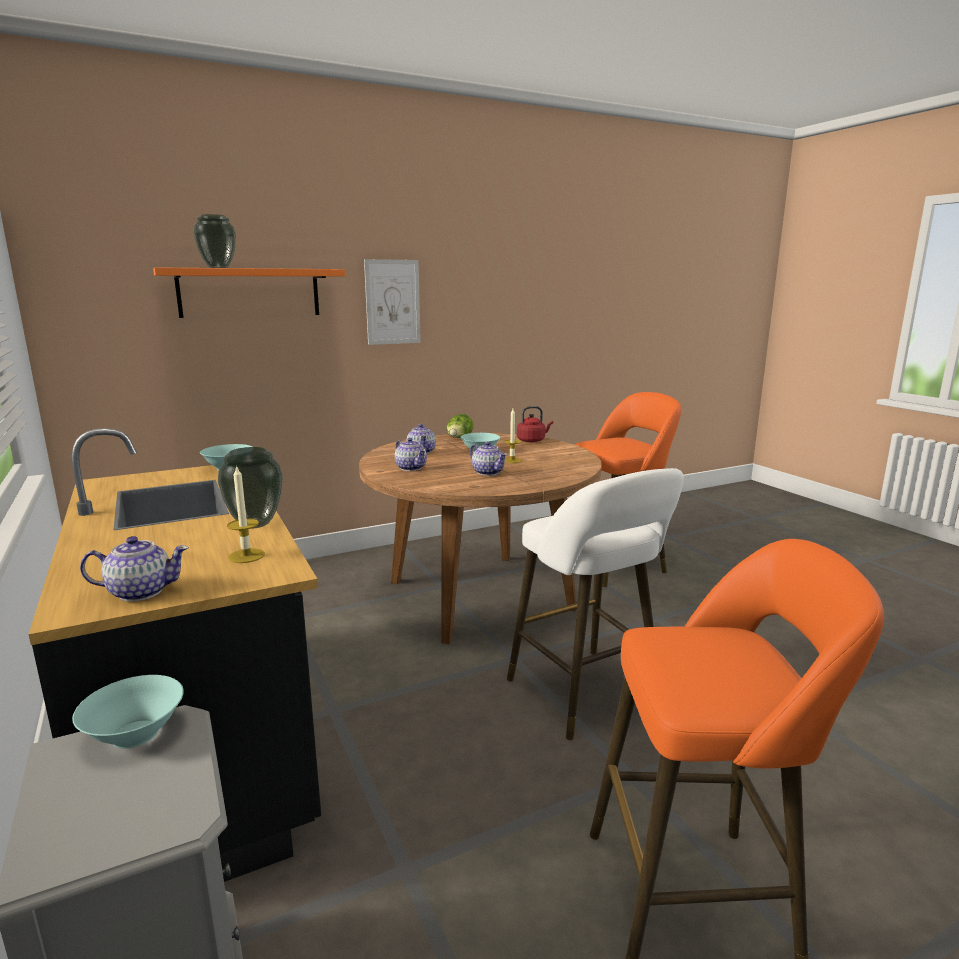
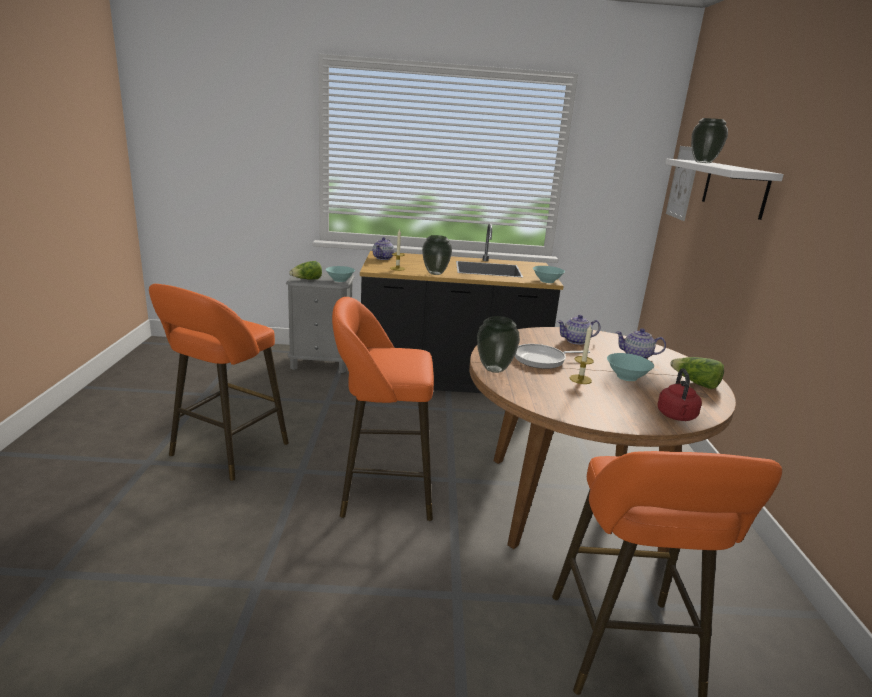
camera: 115 degrees right, 5 degrees up
orange shelf [153,267,345,318] -> white shelf [665,159,784,220]
picture [364,259,421,345] -> picture moved to [666,146,696,221]
teapot [470,442,507,476] -> frying pan [515,344,590,369]
white stool [507,468,684,740] -> orange stool [332,297,434,521]
none -> lettuce [289,261,322,280]
none -> vase [477,316,520,373]

